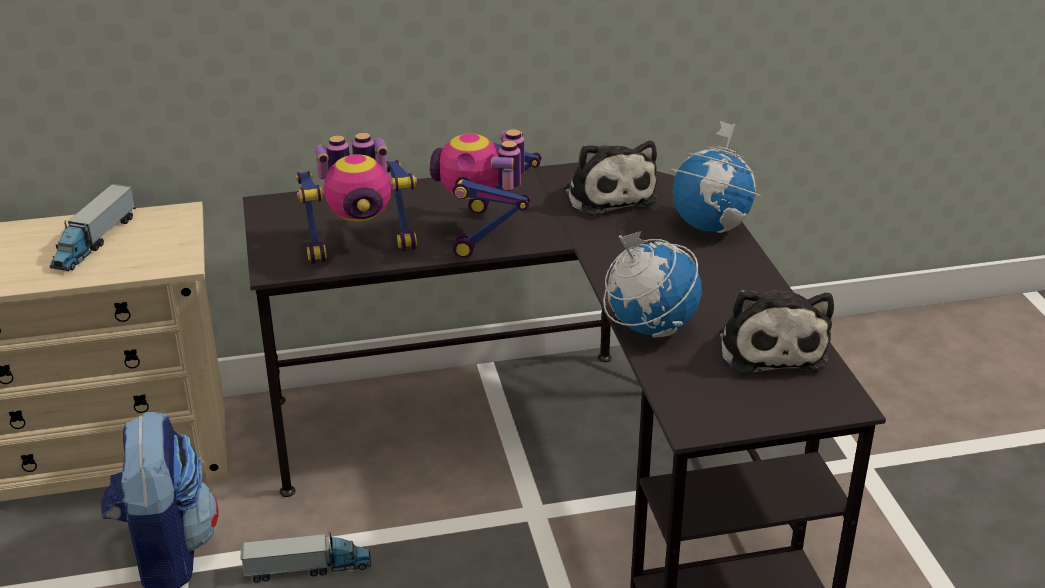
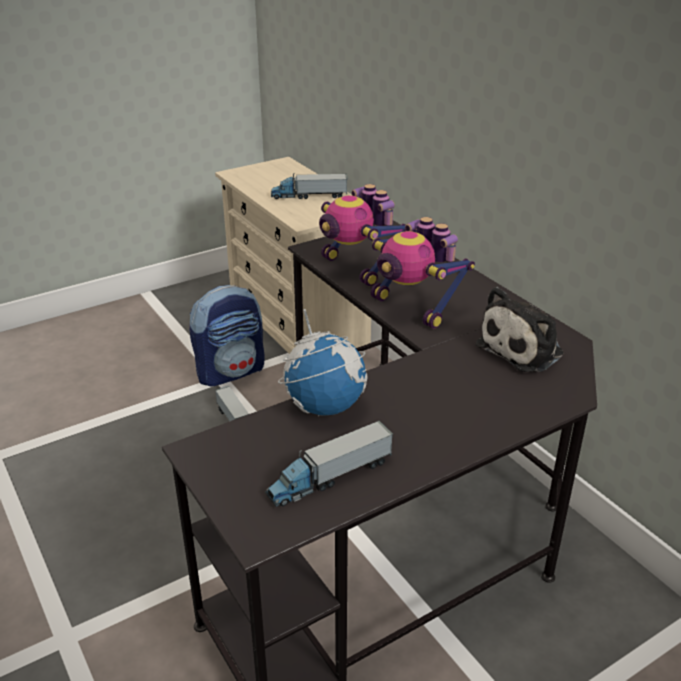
camera: 70 degrees right, 0 degrees up
toy robot [429,129,541,258] -> toy robot turned 120 degrees counterclockwise [371,217,475,329]
globe [671,121,761,233] -> none
plush toy [719,290,834,374] -> toy truck [265,421,393,507]

